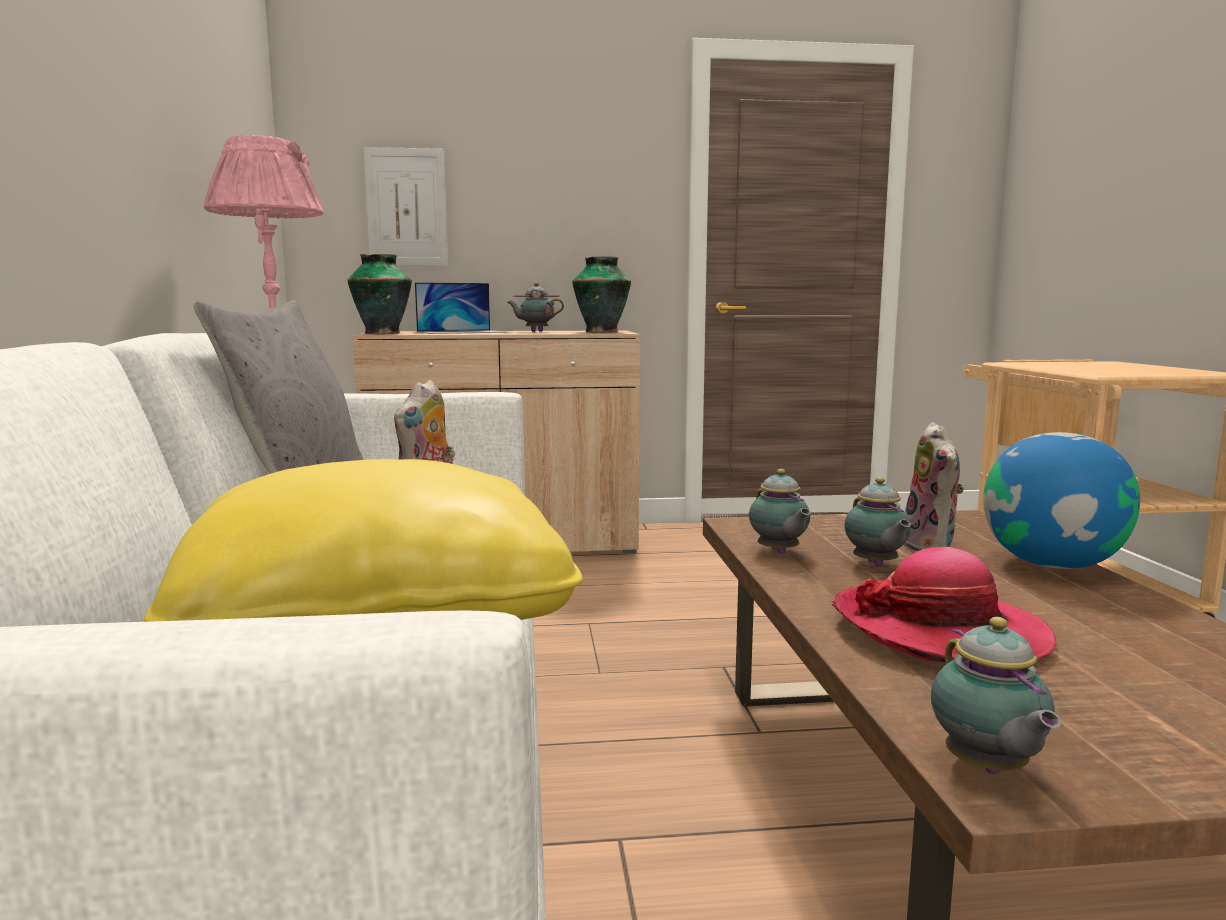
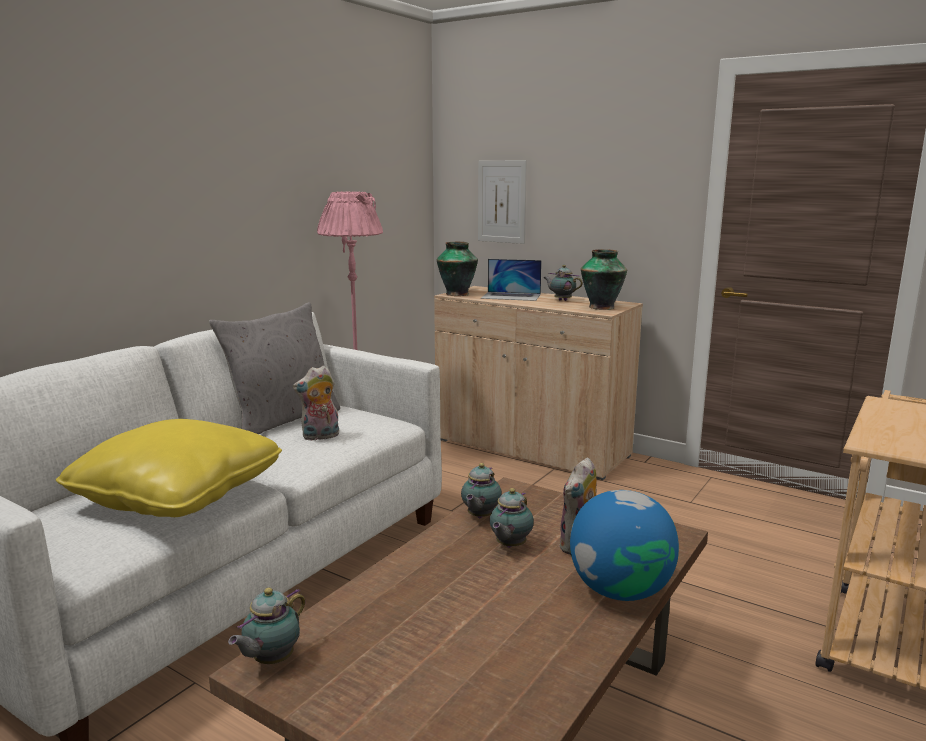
camera: 40 degrees right, 5 degrees up
hat [831,547,1056,662] -> none

